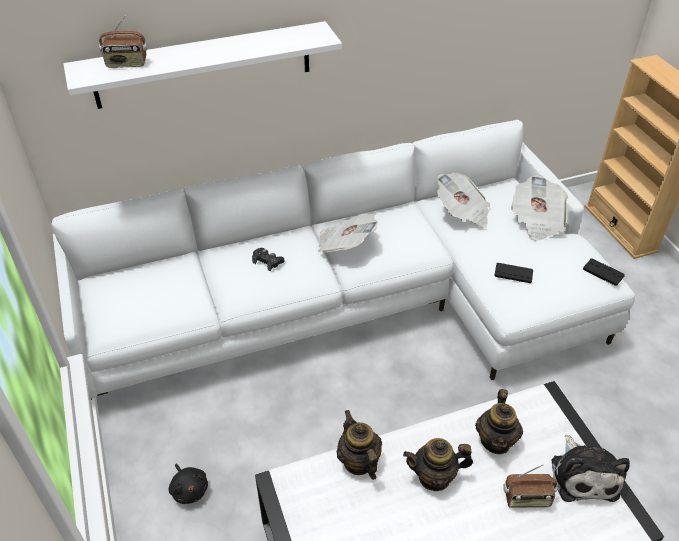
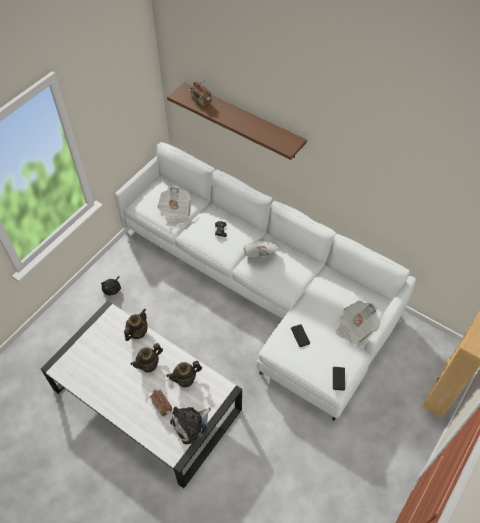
camera: 55 degrees right, 10 degrees up
white shelf [63,21,342,109] -> brown shelf [167,82,307,160]
teapot [403,438,473,491] -> teapot turned 90 degrees counterclockwise [131,343,163,373]
newspaper [437,173,490,228] -> newspaper moved to [158,186,192,227]

